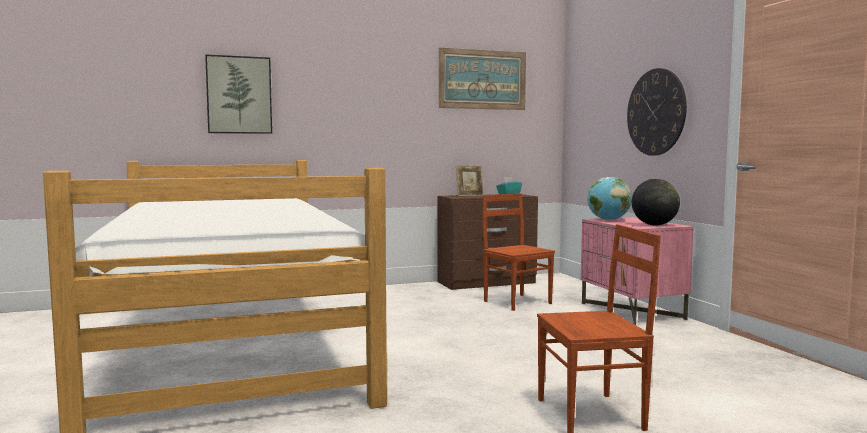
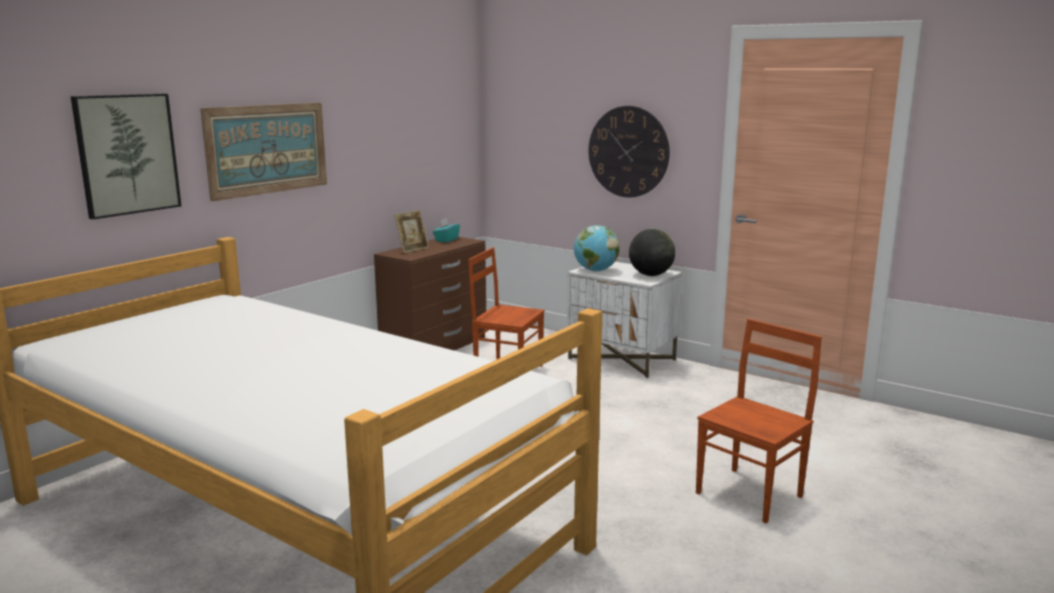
camera: 35 degrees left, 10 degrees up
picture [439,48,526,110] -> picture moved to [200,103,327,201]
pink nightstand [581,217,694,325] -> white nightstand [567,262,682,379]

